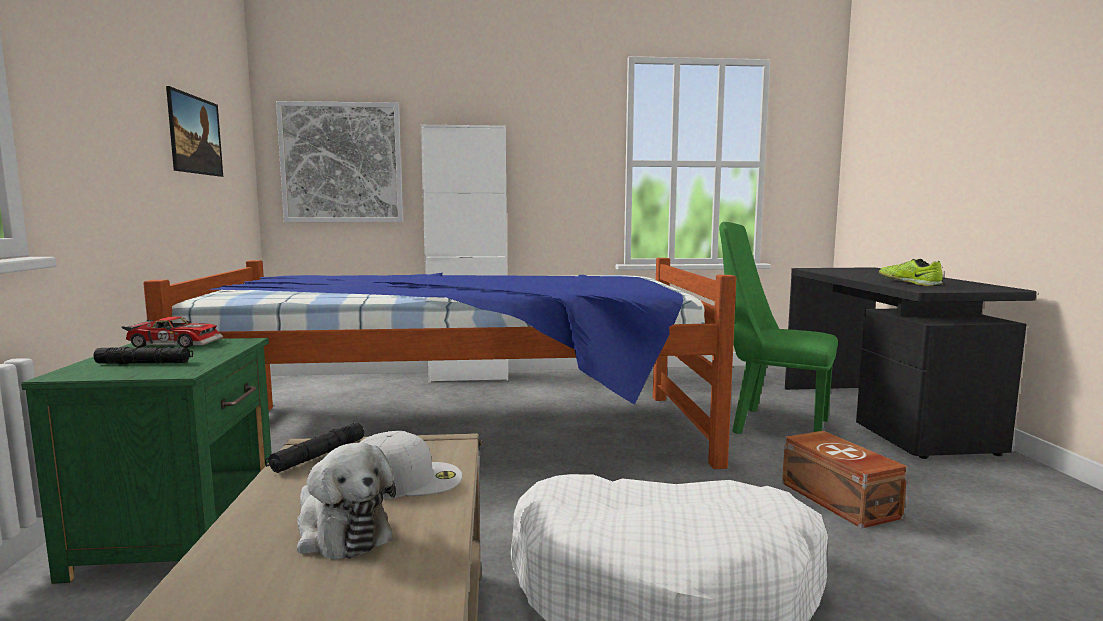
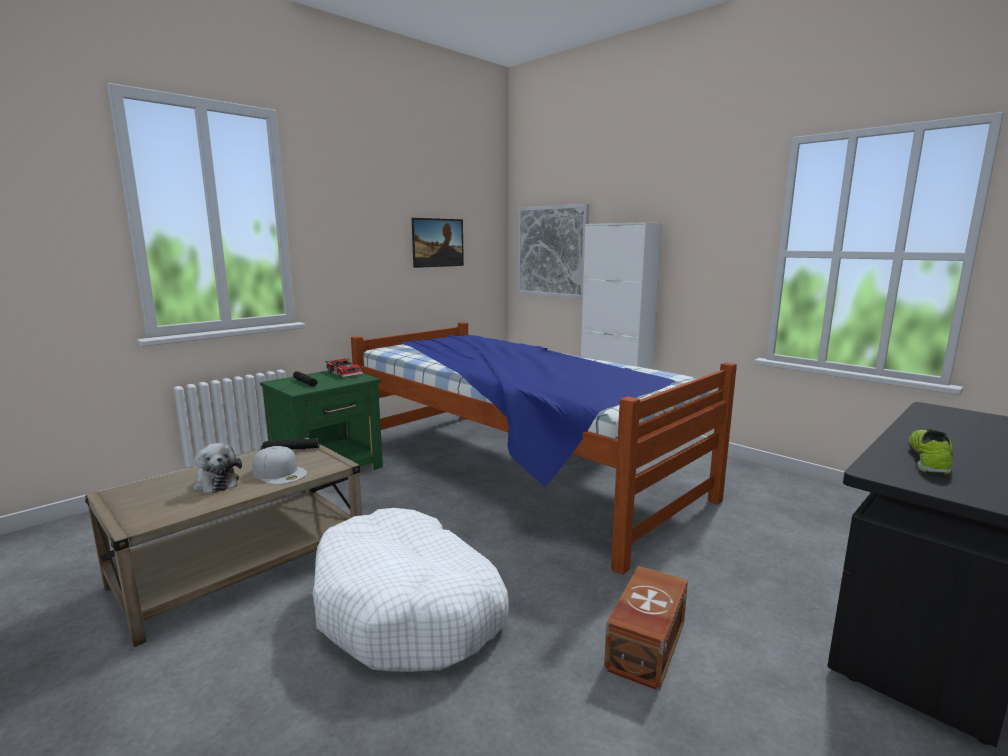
camera: 50 degrees right, 5 degrees up
plush toy [297,442,396,559] -> plush toy turned 45 degrees counterclockwise [193,443,242,493]
green chair [719,222,838,434] -> none

